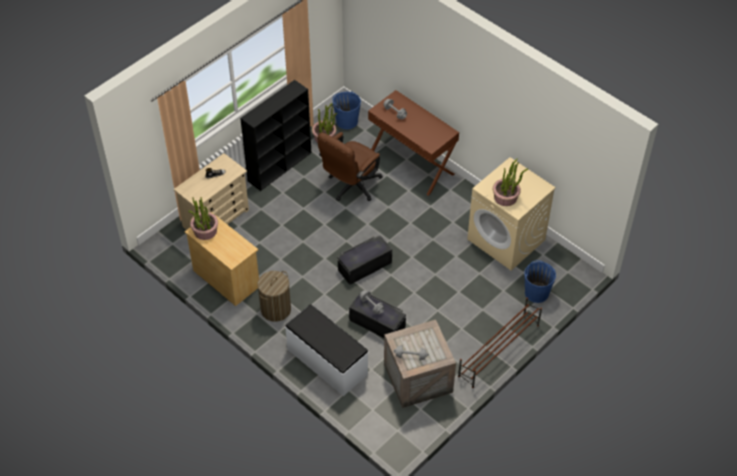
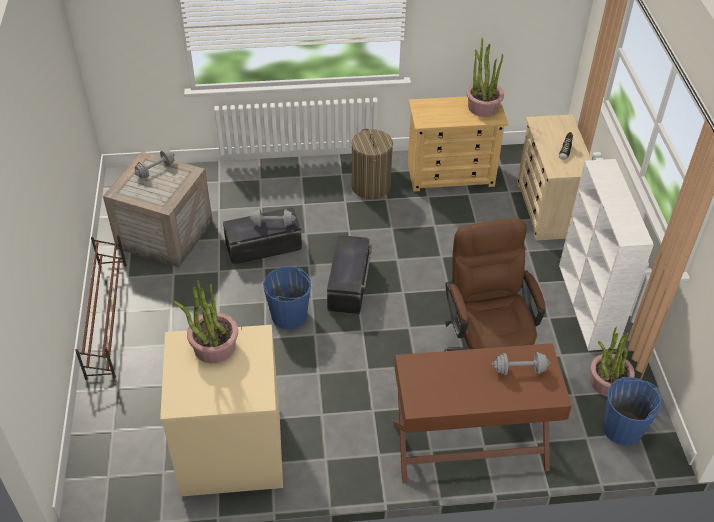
camera: 130 degrees right, 5 degrees down
black bookcase [240,80,311,191] -> white bookcase [559,159,654,351]
white bench [285,304,369,396] -> none
blue bucket [524,260,556,303] -> blue bucket moved to [263,267,311,329]

